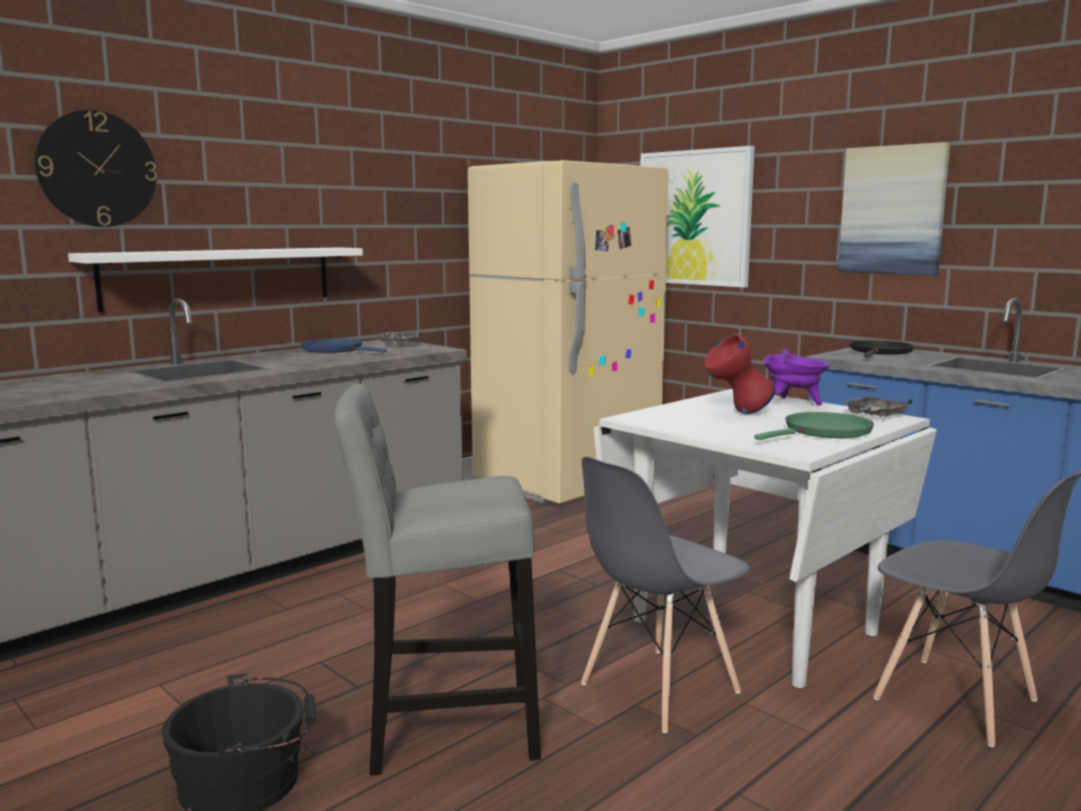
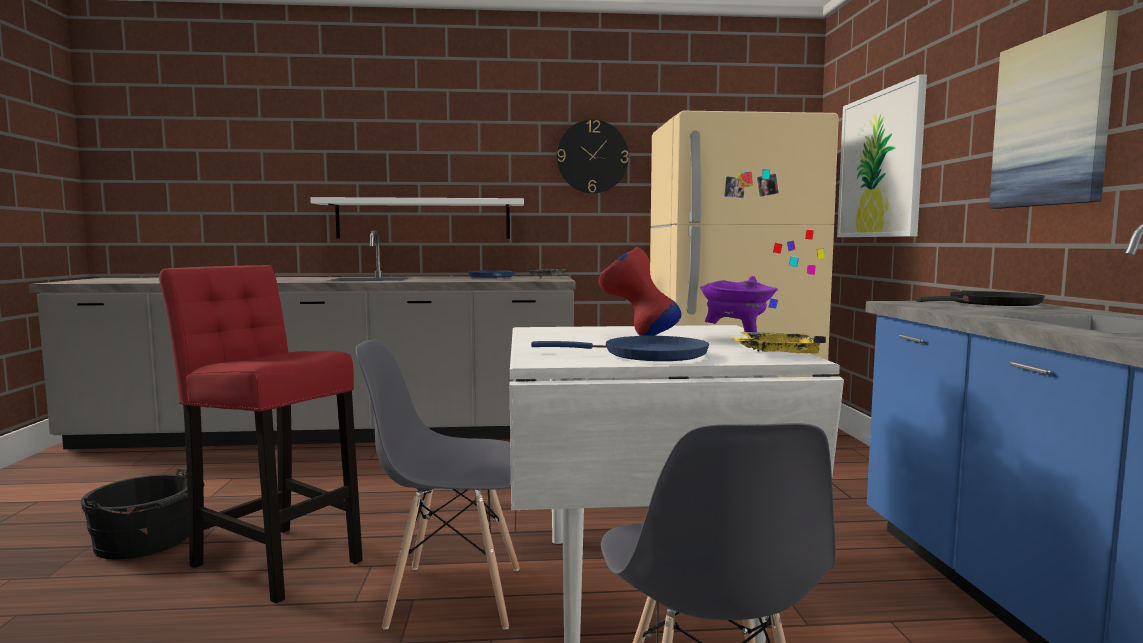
camera: 40 degrees right, 5 degrees down
wall clock [35,110,157,227] -> wall clock moved to [556,119,629,194]
grey stool [334,384,541,776] -> red stool [159,265,363,603]
green frying pan [754,412,874,440] -> blue frying pan [531,336,709,361]
grey tray [842,396,913,417] -> yellow tray [732,332,826,353]

